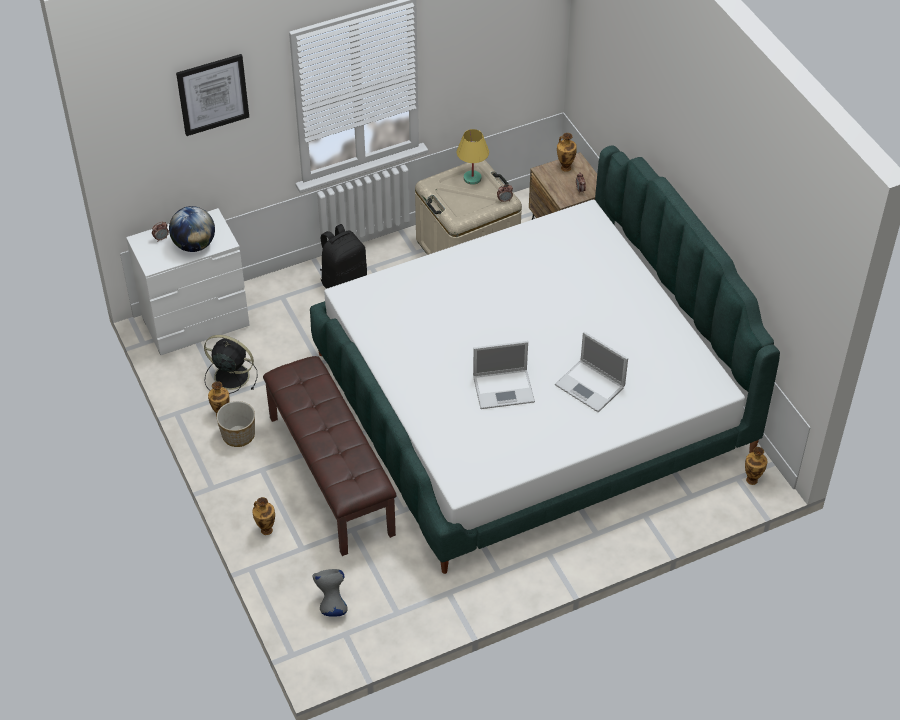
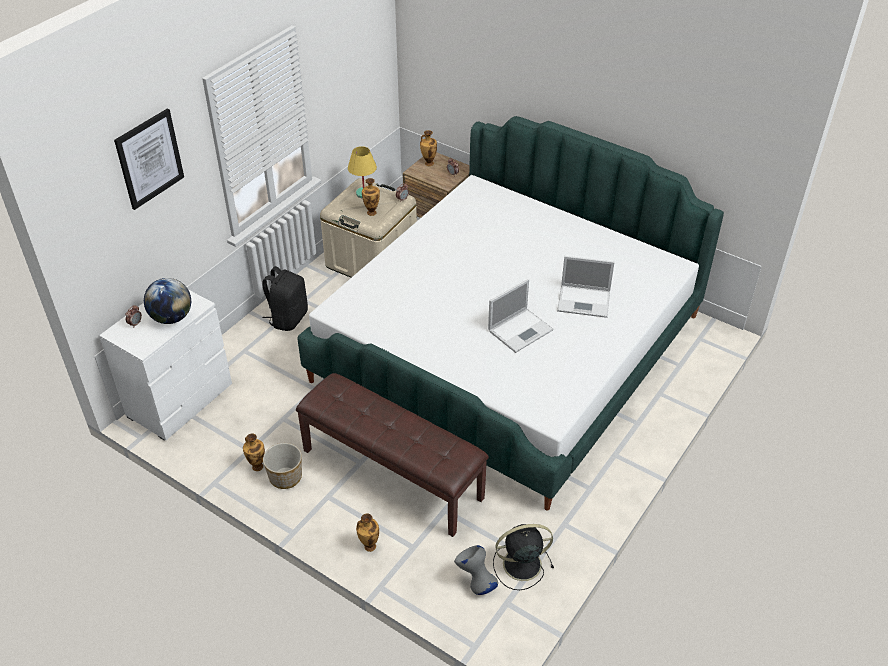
camera: 30 degrees left, 5 degrees down
black fan [204,335,257,394] -> black fan moved to [493,524,554,590]
vase [745,447,768,485] -> vase moved to [362,178,380,216]

